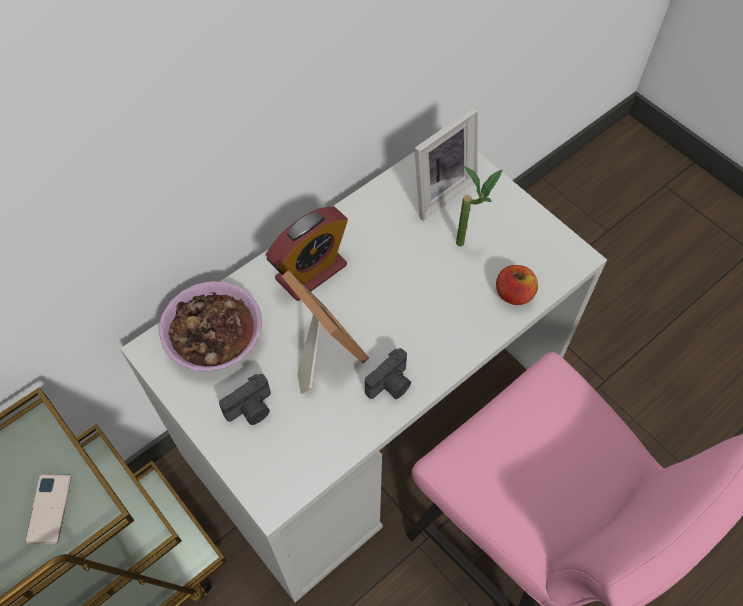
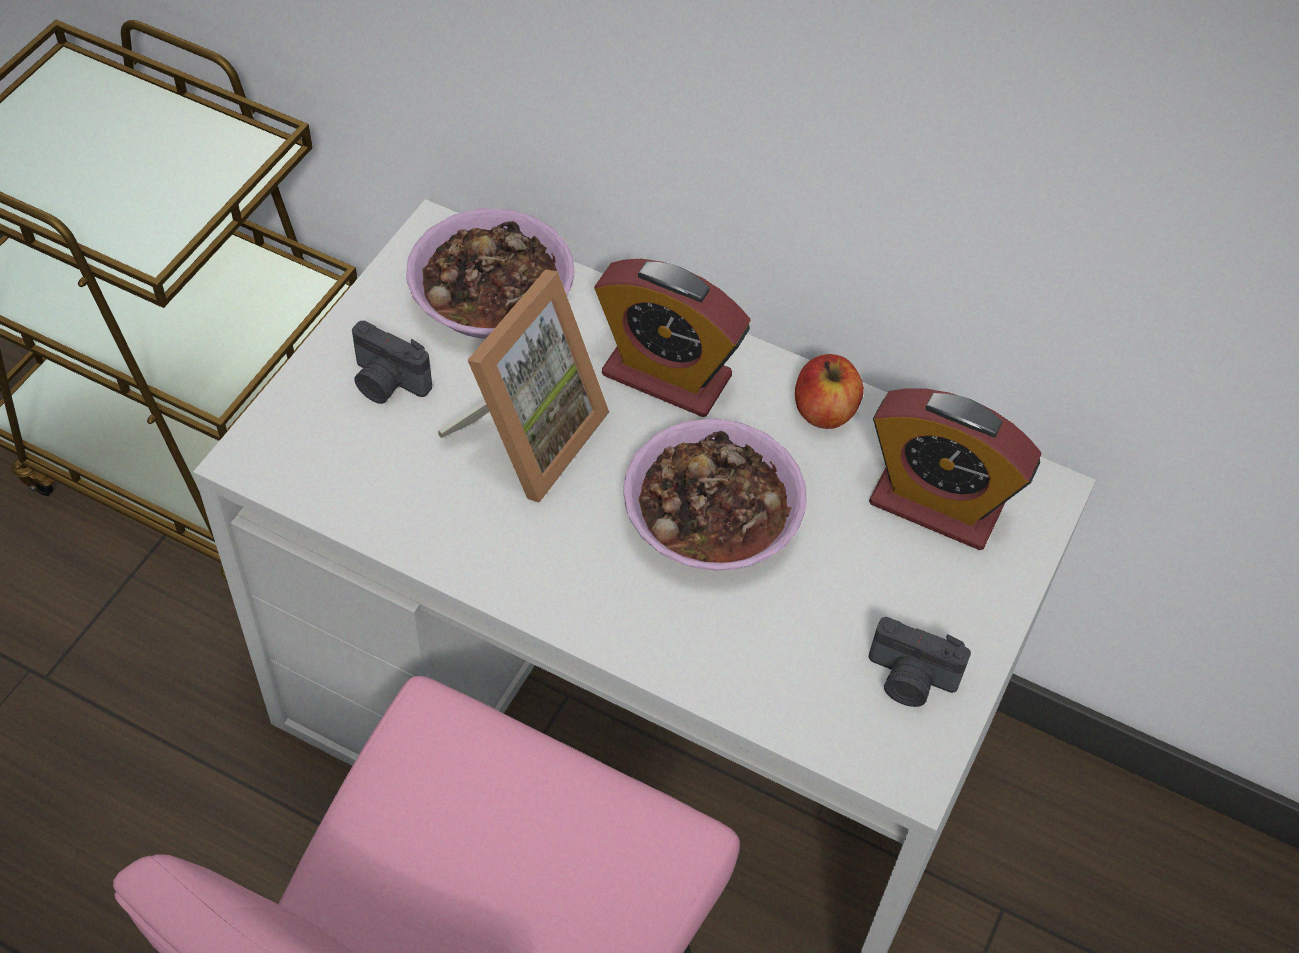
camera: 65 degrees right, 5 degrees down
phone [25,474,72,544] -> none
camera [365,348,411,399] -> camera moved to [868,617,971,707]
picture frame [414,107,478,221] -> alarm clock [869,389,1042,550]
potted plant [456,166,503,247] -> none
apple [496,265,538,305] -> apple moved to [795,354,864,429]
none -> bowl [623,418,806,570]

